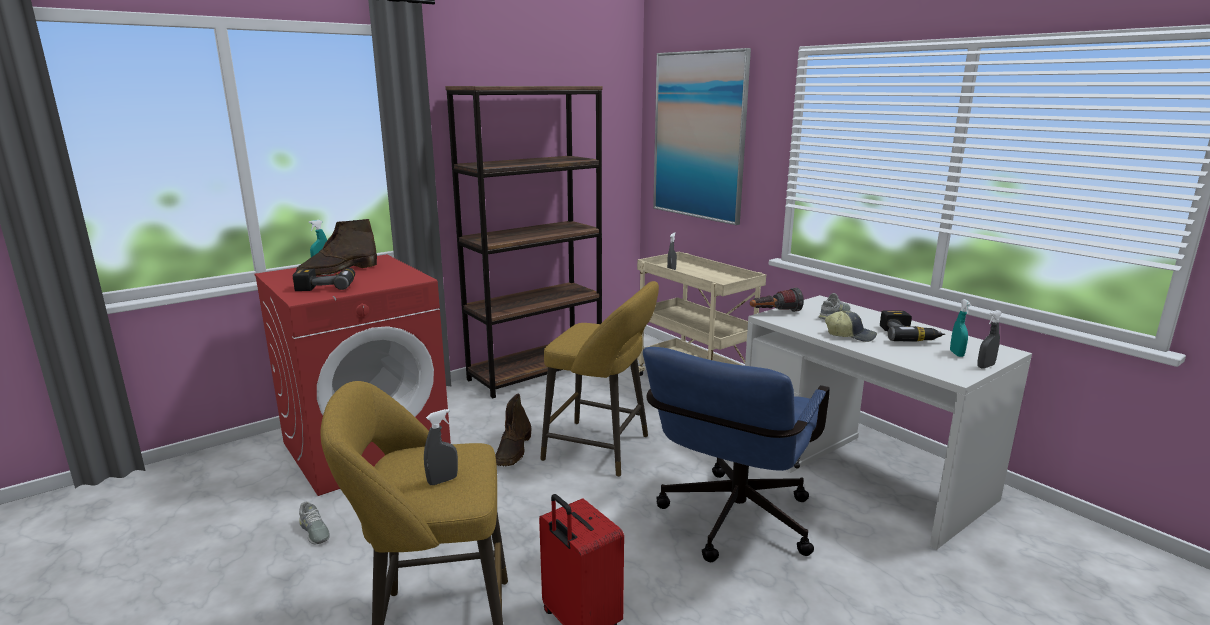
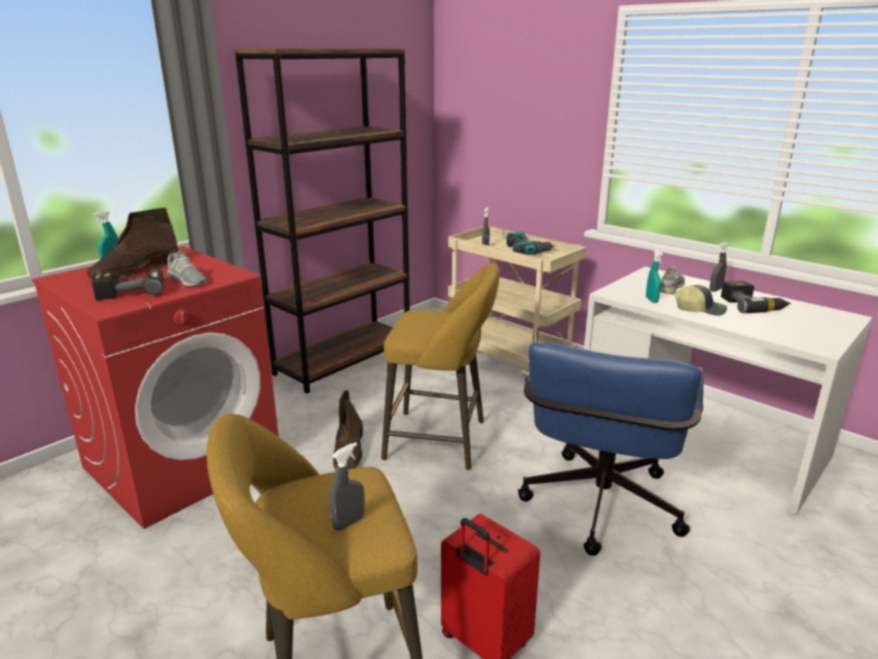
camera: 10 degrees left, 5 degrees up
grey shoe [299,501,330,544] -> grey shoe moved to [167,251,207,286]
picture [653,48,751,225] -> none
flashlight [750,288,804,312] -> none
turquoise spray bottle [950,299,971,357] -> turquoise spray bottle moved to [646,250,663,303]
grey spray bottle [977,310,1002,369] -> grey spray bottle moved to [710,242,728,292]
none -> power drill [507,232,555,255]

